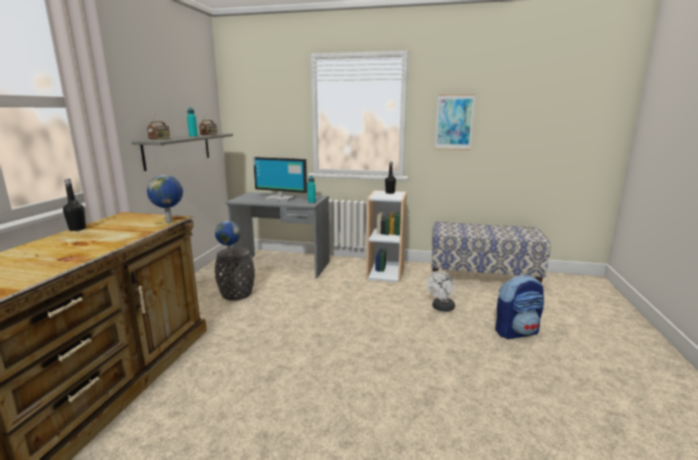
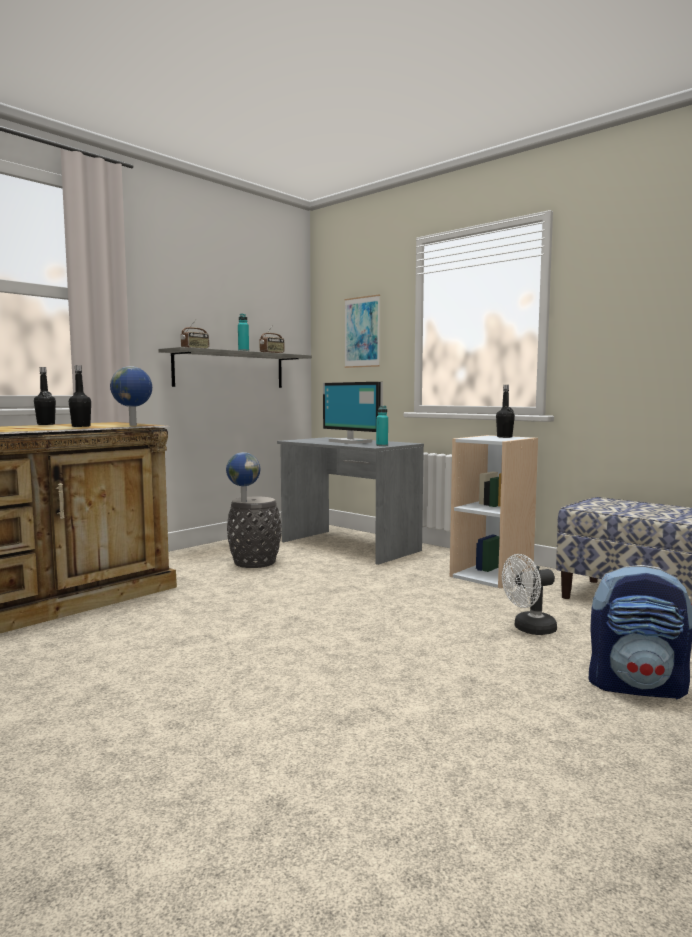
camera: 30 degrees right, 10 degrees down
picture [435,94,475,150] -> picture moved to [344,294,380,368]
none -> black bottle [69,365,91,427]

